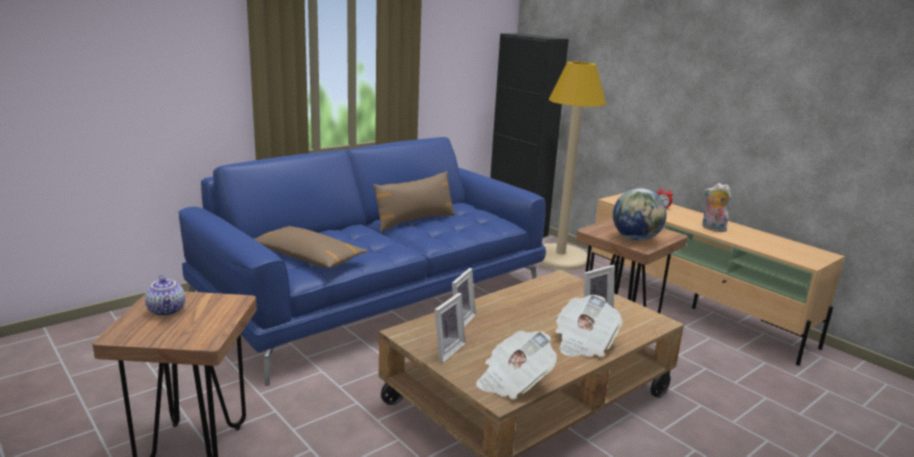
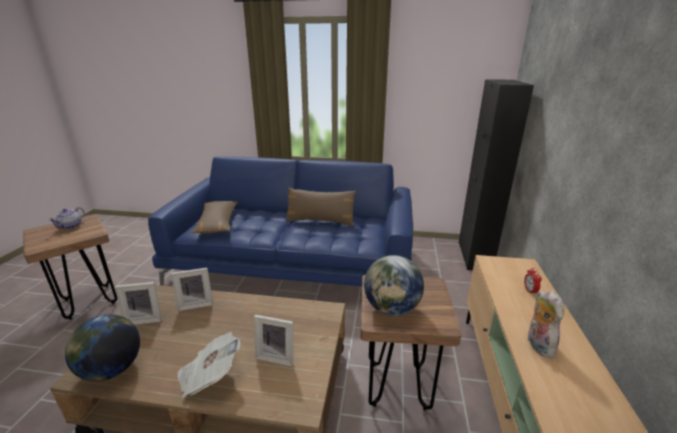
camera: 50 degrees right, 5 degrees up
newspaper [476,331,557,399] -> globe [65,315,140,381]
beige floor lamp [537,62,606,270] -> none

